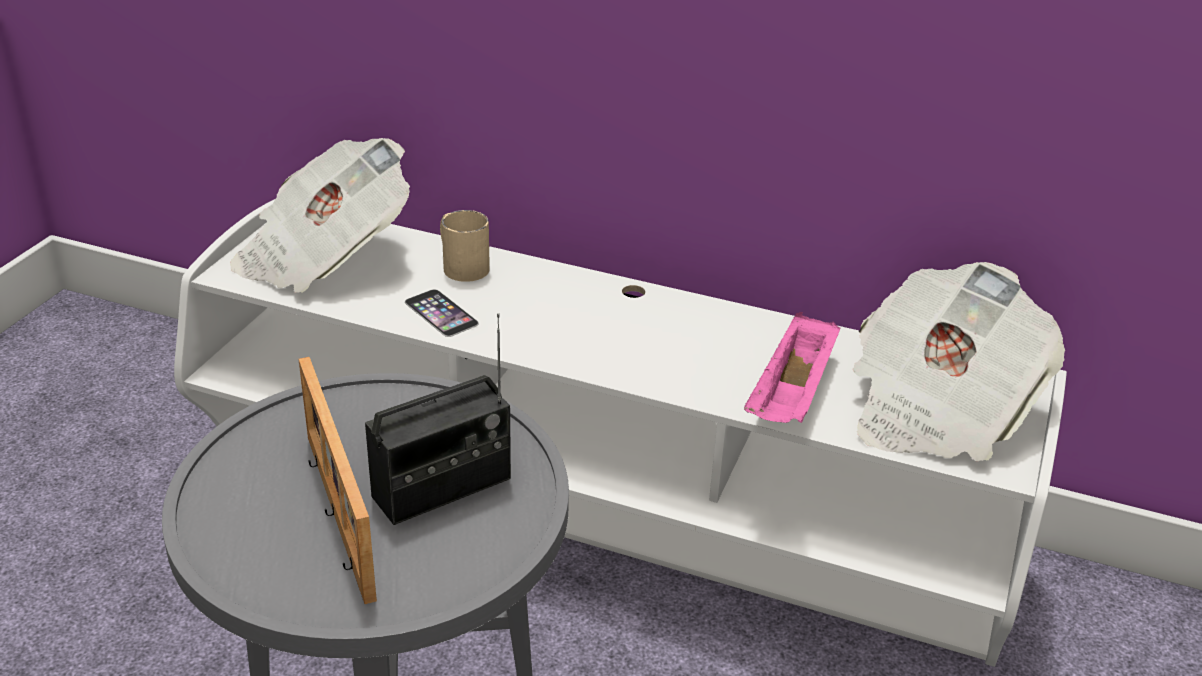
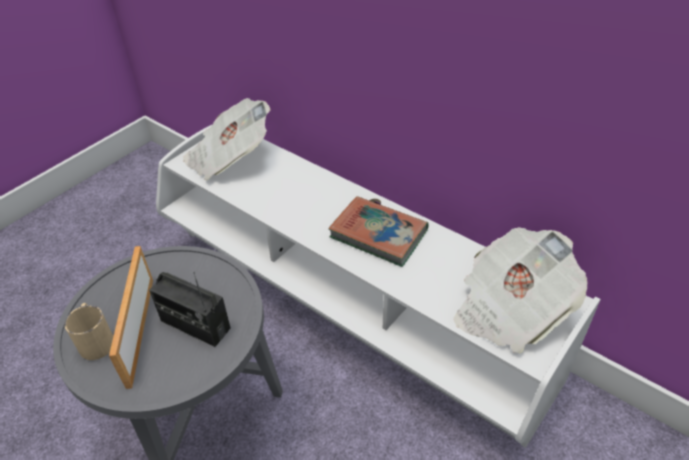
camera: 20 degrees right, 10 degrees up
radio [365,313,511,525] -> radio turned 45 degrees clockwise [149,272,231,347]
phone [405,289,479,337] -> none
beige mug [440,210,490,282] -> beige mug moved to [64,303,113,360]
pink tray [744,312,841,423] -> none
none -> book [329,196,428,267]

